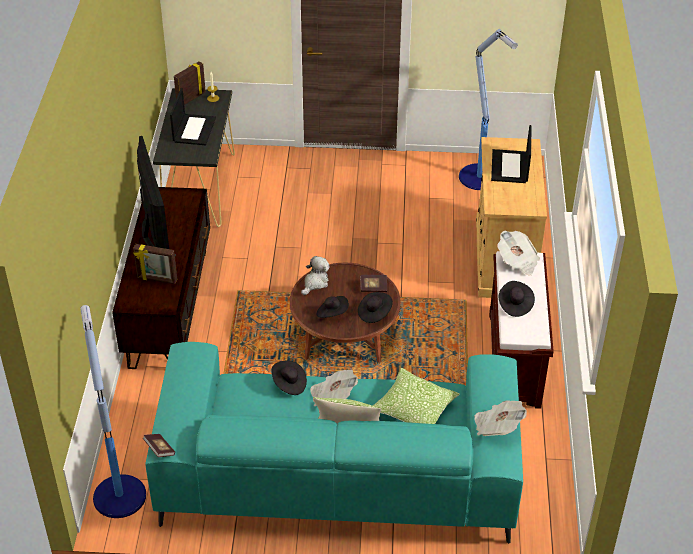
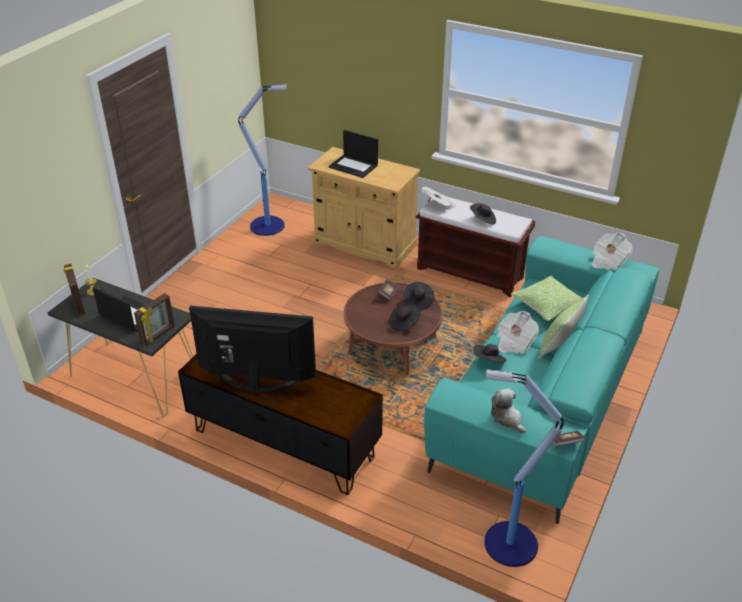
camera: 65 degrees left, 5 degrees down
picture frame [133,244,178,284] -> picture frame moved to [134,293,175,346]
plush toy [301,256,330,295] -> plush toy moved to [491,388,526,434]

